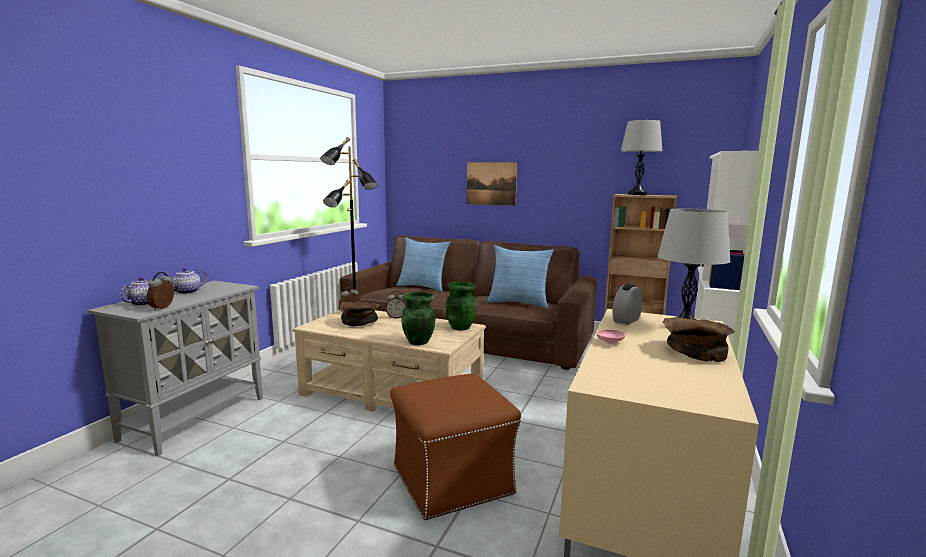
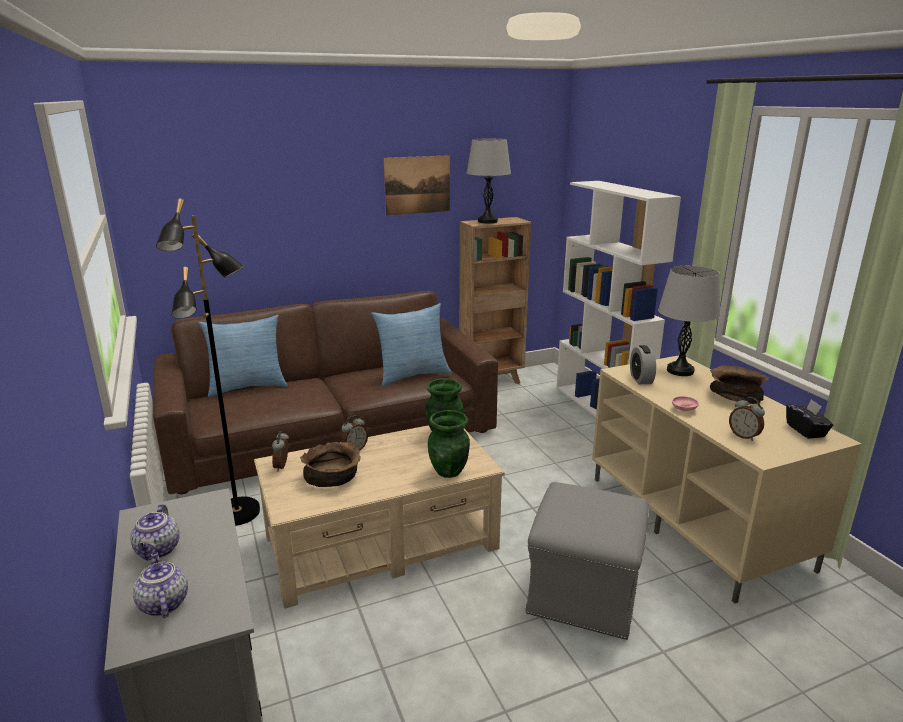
camera: 45 degrees left, 10 degrees up
alarm clock [147,272,174,311] -> alarm clock moved to [729,397,765,441]
brown ottoman [390,374,521,520] -> grey ottoman [525,482,649,640]
picture [467,162,517,206] -> picture moved to [384,155,450,216]
none -> black tissue box [786,399,834,439]

